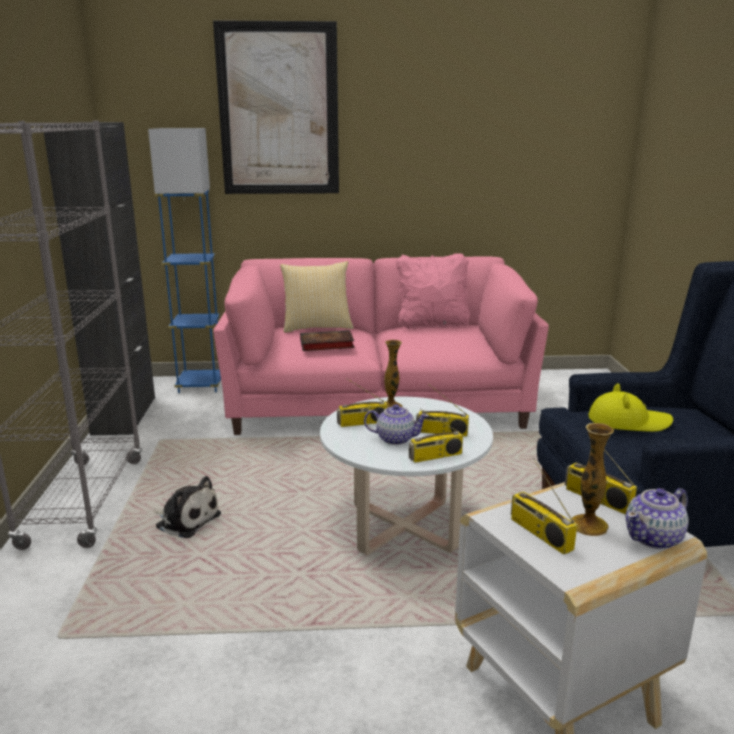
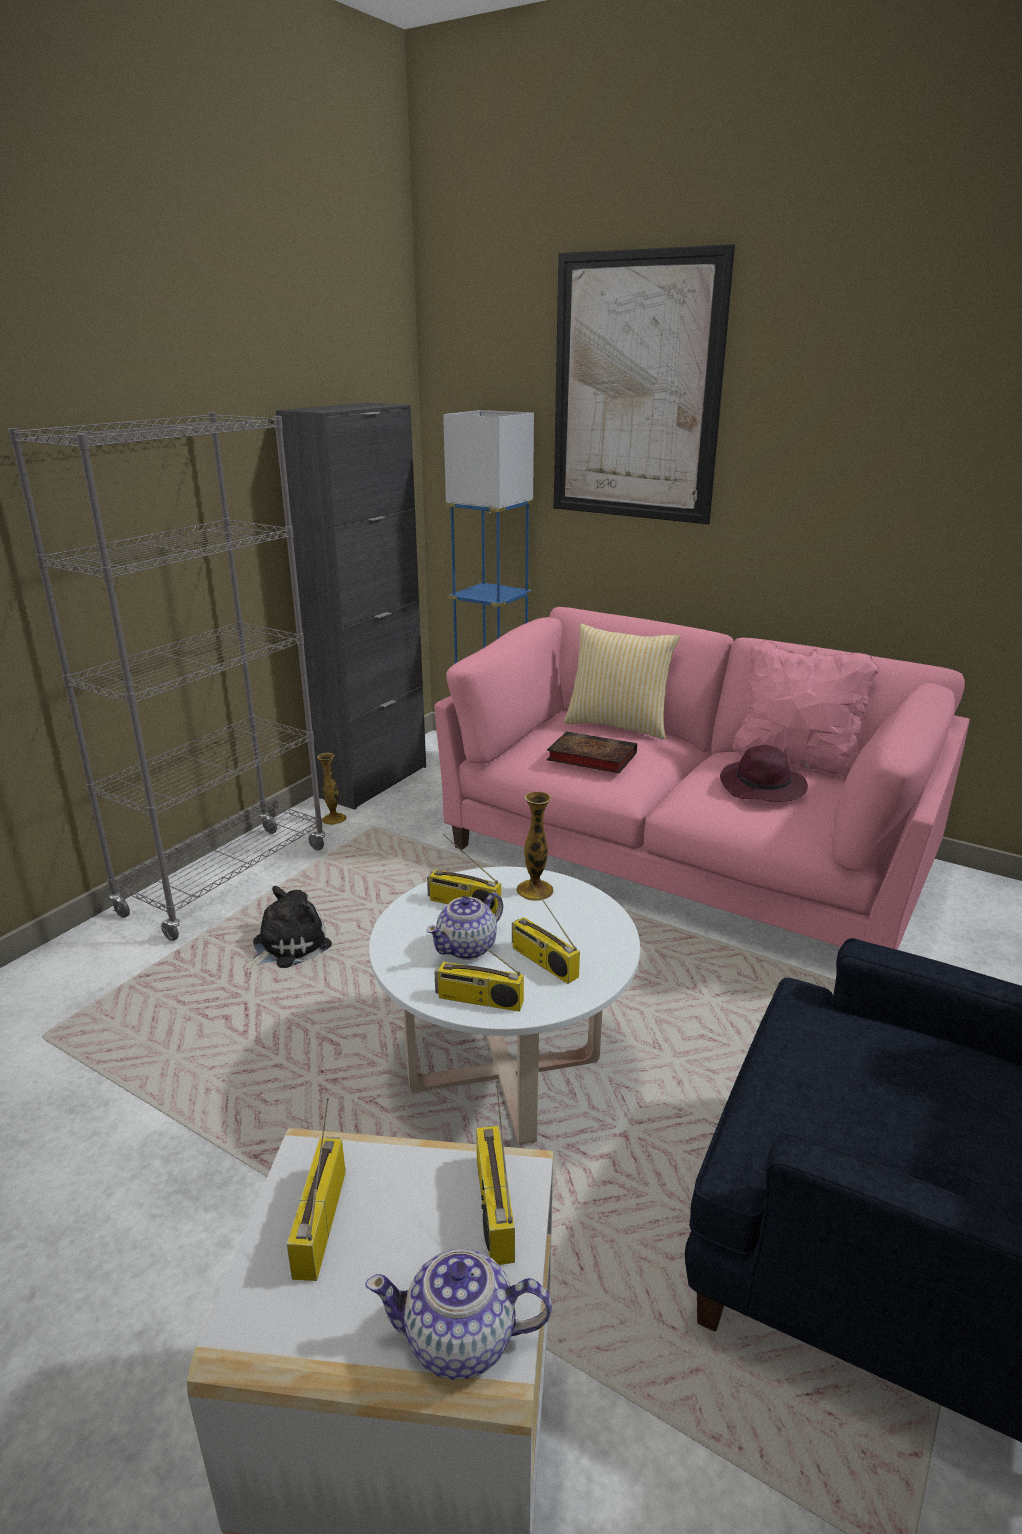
camera: 35 degrees right, 5 degrees up
plush toy [153,476,221,538] -> plush toy turned 105 degrees counterclockwise [242,886,332,969]
teapot [364,404,429,445] -> teapot turned 90 degrees clockwise [426,892,503,960]
vase [572,423,614,536] -> vase moved to [317,753,347,825]
yellow hat [589,383,673,432] -> none
none -> purple hat [720,745,808,802]

